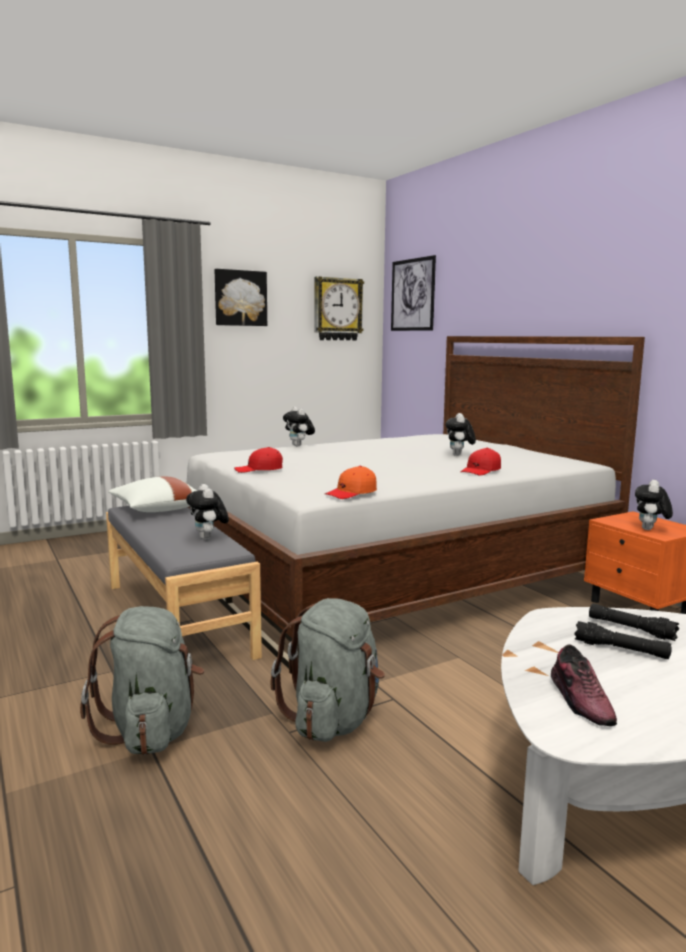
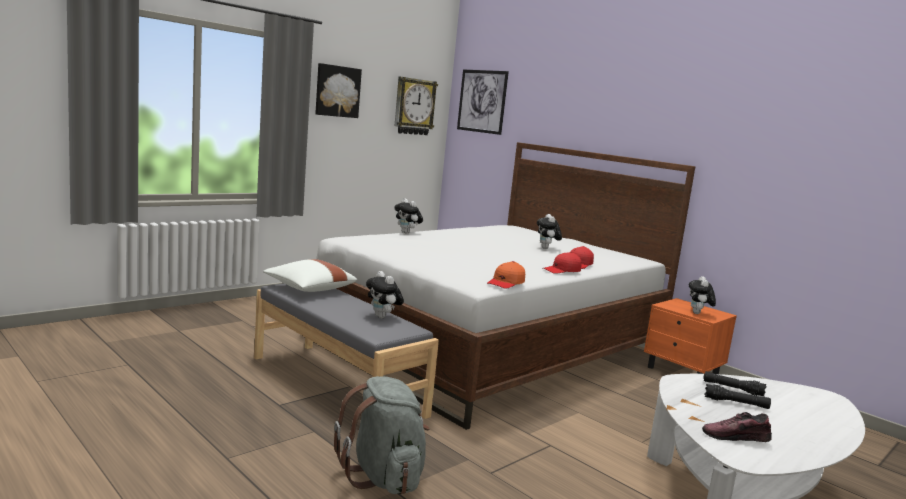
camera: 15 degrees left, 0 degrees up
red cap [234,447,283,473] -> red cap moved to [542,252,582,274]
grey backpack [270,598,385,742] -> none
shoe [551,644,617,726] -> shoe turned 120 degrees clockwise [702,412,772,442]

